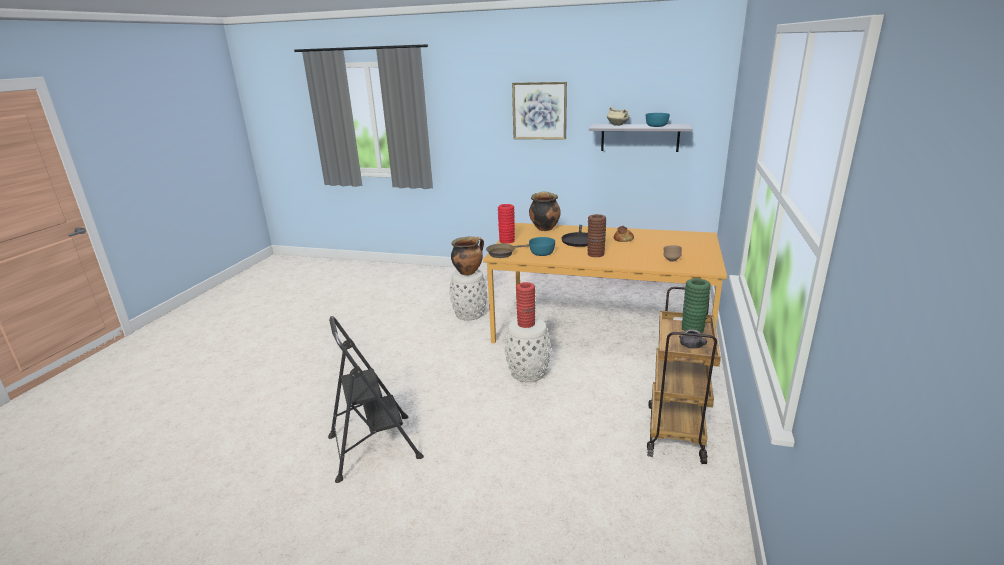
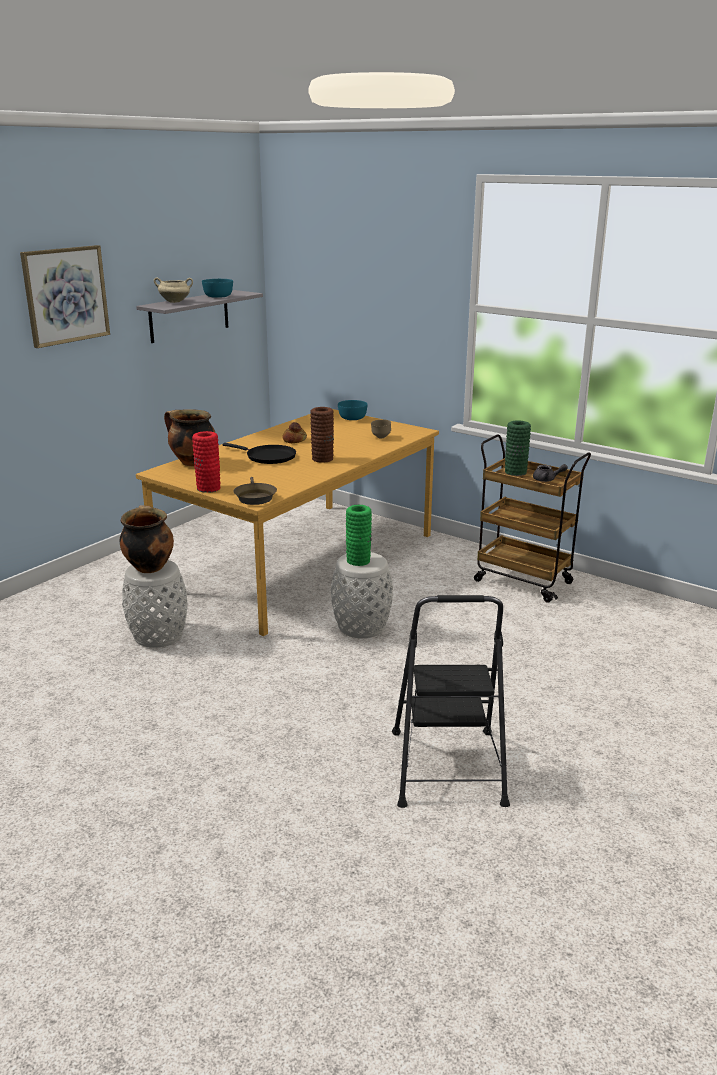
camera: 70 degrees left, 0 degrees up
red vase [516,282,535,328] -> green vase [346,505,372,566]
turquoise bowl [529,237,555,256] -> turquoise bowl moved to [338,400,368,420]

